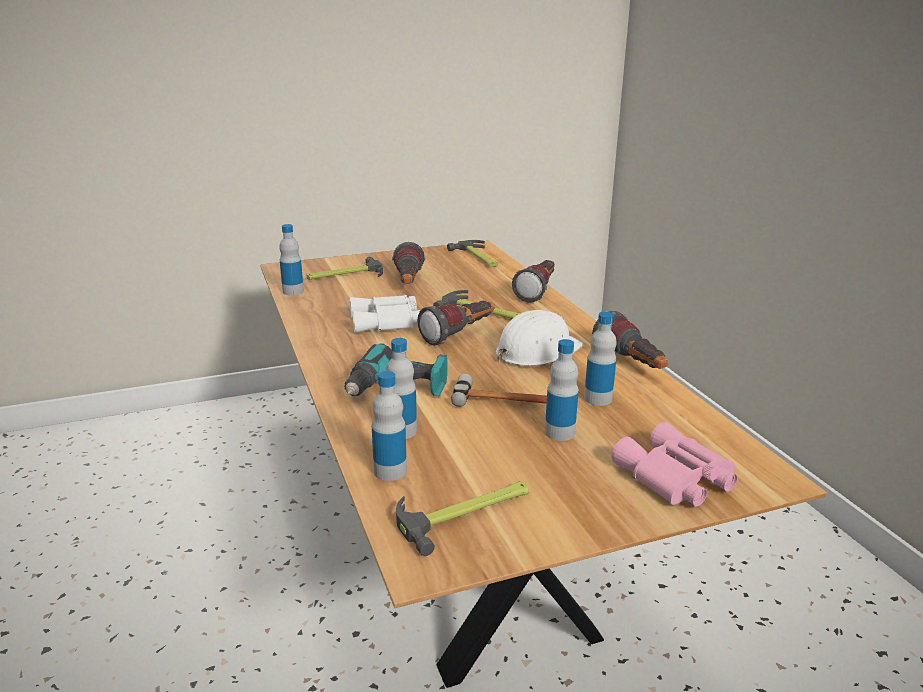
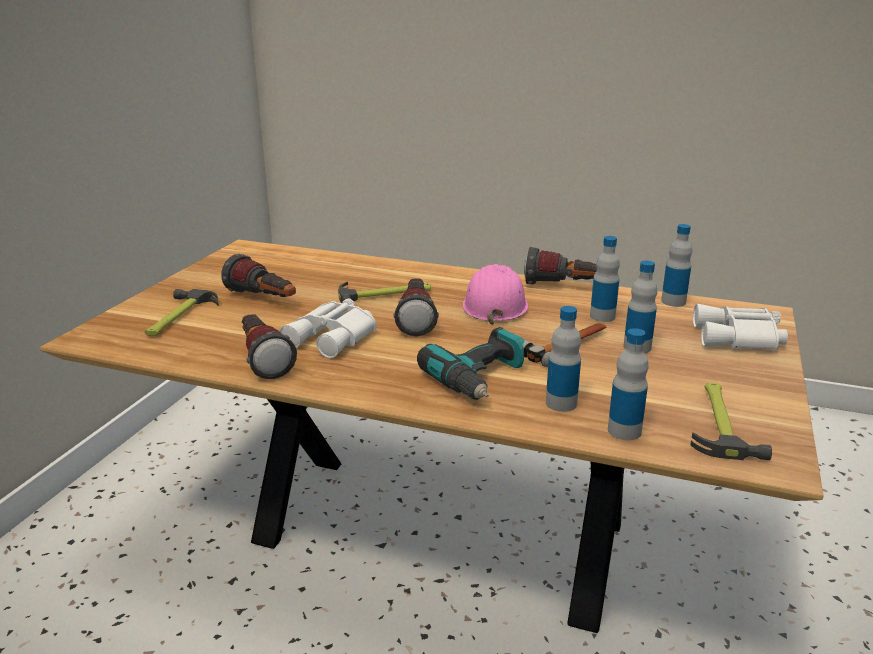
camera: 50 degrees left, 0 degrees up
bottle [279,224,304,296] -> bottle moved to [661,224,692,307]
hammer [447,240,498,267] -> none
white hard hat [496,310,583,366] -> pink hard hat [463,264,528,325]
flashlight [512,260,555,302] -> flashlight moved to [242,314,297,379]
pink binoculars [612,422,738,506] -> white binoculars [693,304,788,351]

